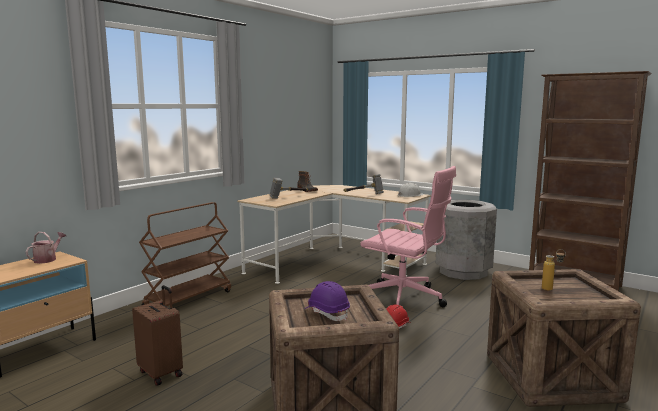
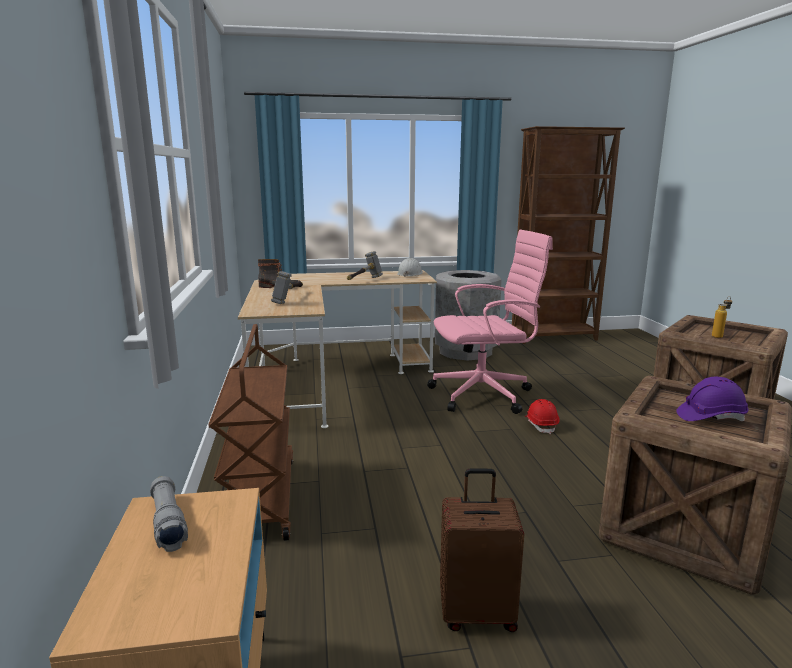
camera: 45 degrees left, 5 degrees up
watering can [26,232,66,264] -> grey flashlight [150,476,188,552]

